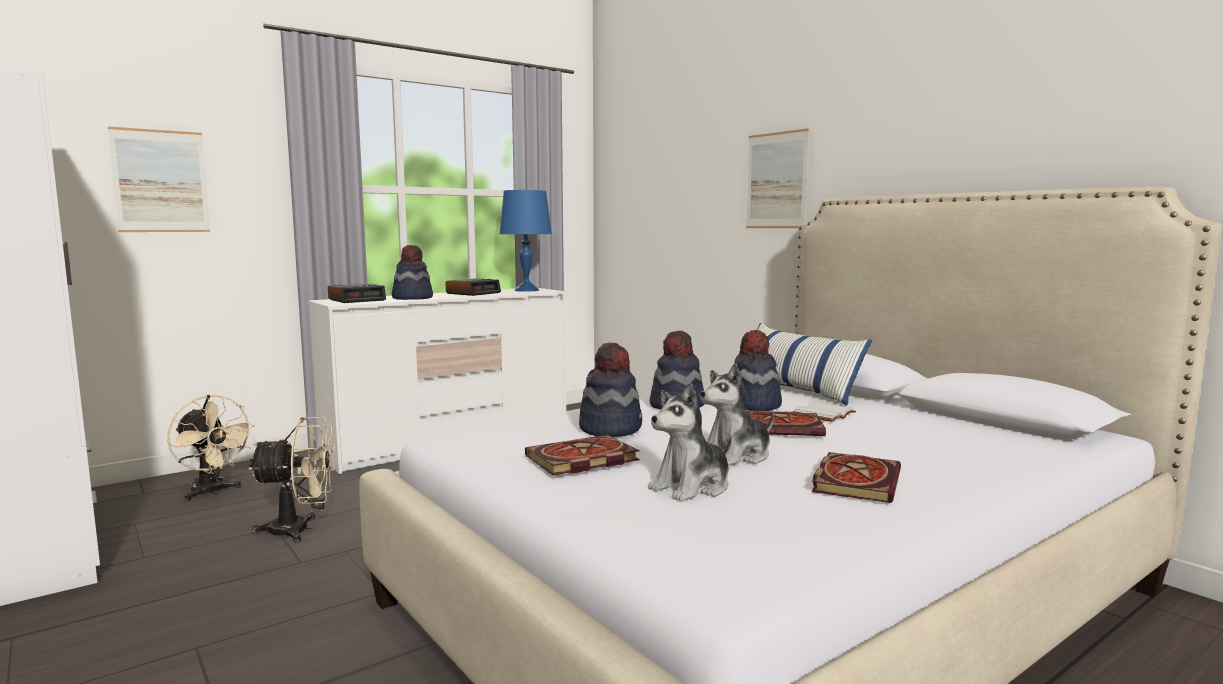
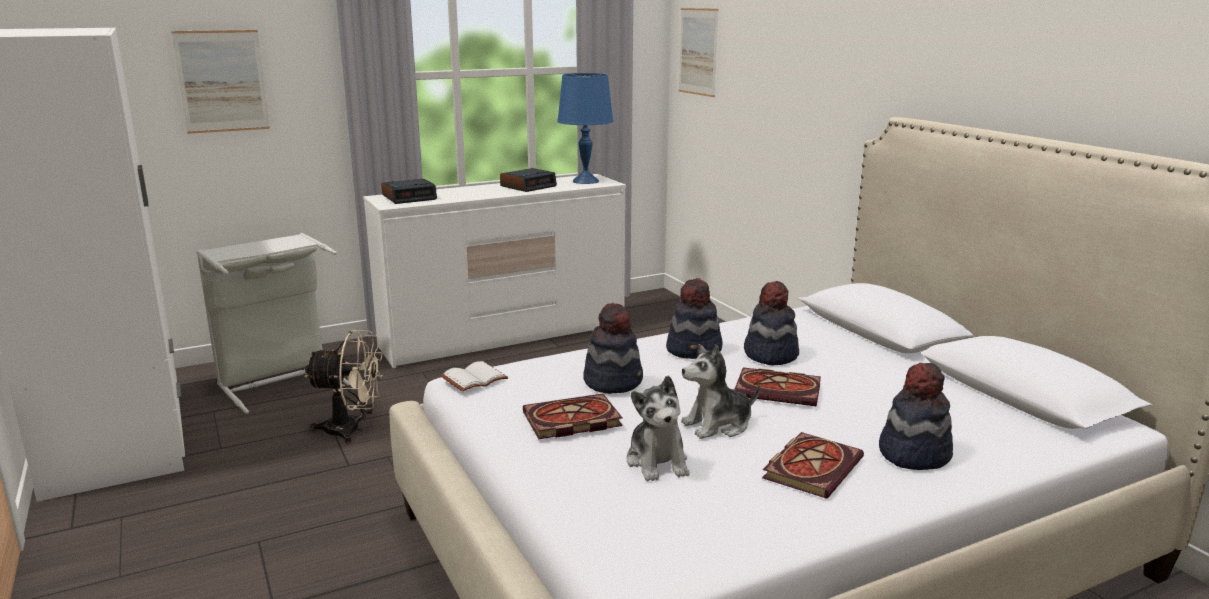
camera: 10 degrees right, 10 degrees up
beige fan [168,395,255,501] -> grey laundry basket [196,233,350,414]
hat [392,245,433,300] -> hat moved to [879,363,953,470]
plush toy [648,383,732,502] -> plush toy turned 75 degrees counterclockwise [626,375,690,481]
picture [746,128,809,228] -> picture moved to [678,8,718,97]
pillow [757,323,872,406] -> none
white book [793,401,856,422] -> white book moved to [441,361,509,392]

